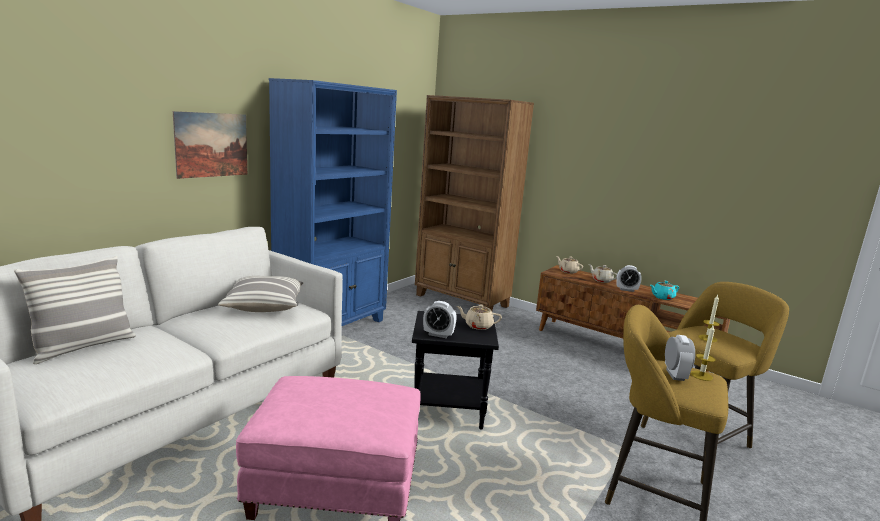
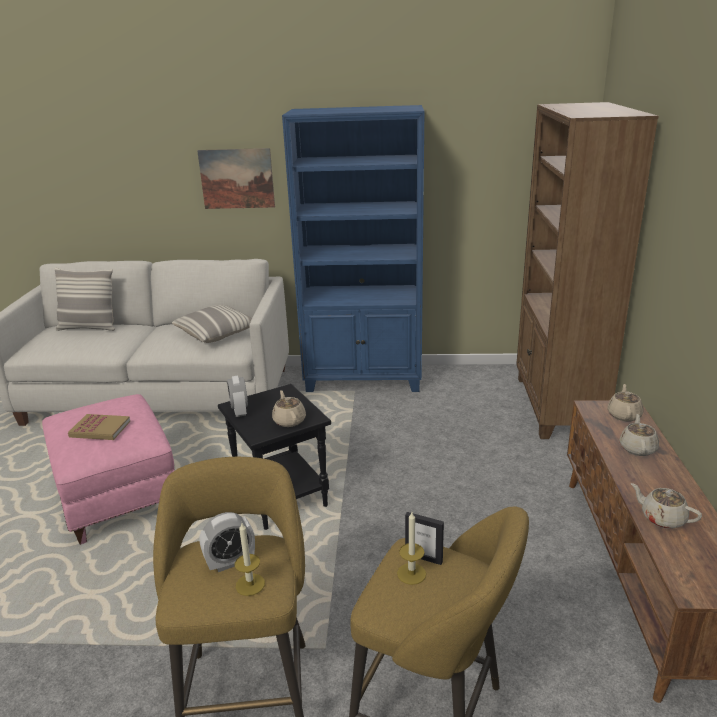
camera: 60 degrees right, 10 degrees up
alarm clock [617,265,642,292] -> none
turquoise teapot [650,281,679,300] -> beige teapot [631,483,702,529]
none -> book [68,414,130,440]
none -> picture frame [405,512,444,565]

